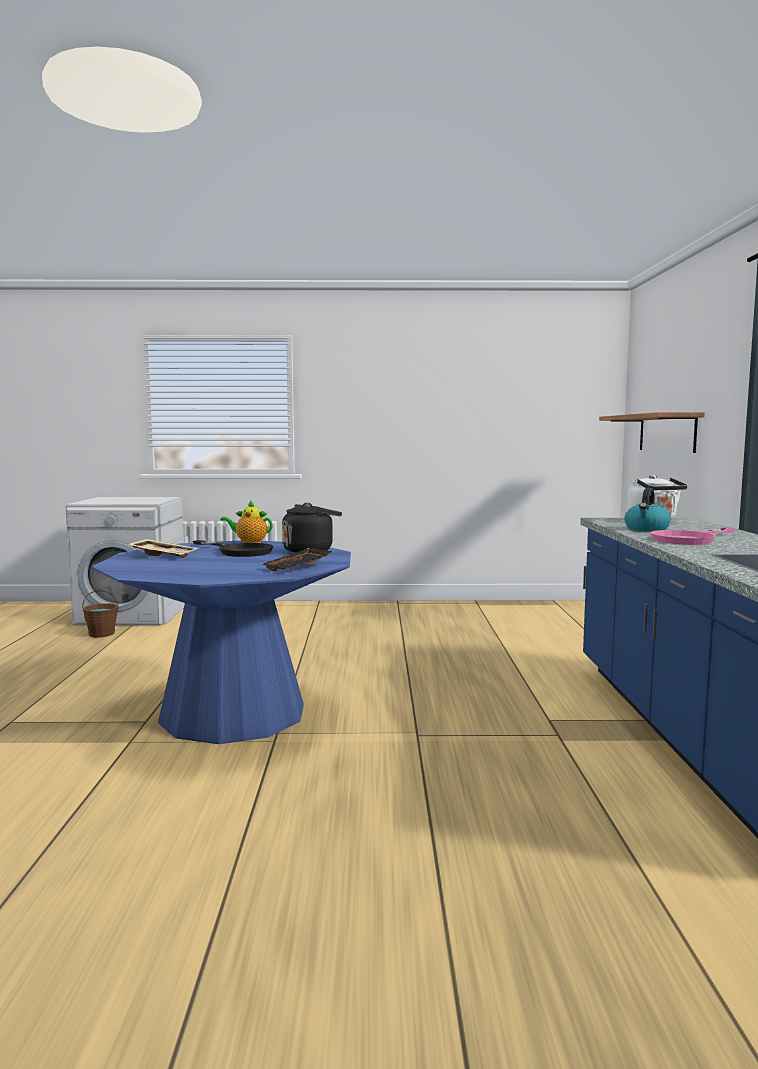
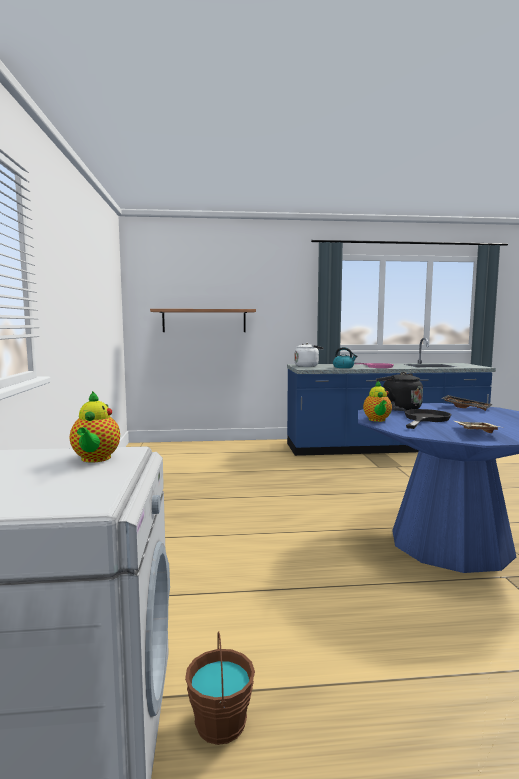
camera: 95 degrees left, 0 degrees up
none -> teapot [70,391,120,463]

